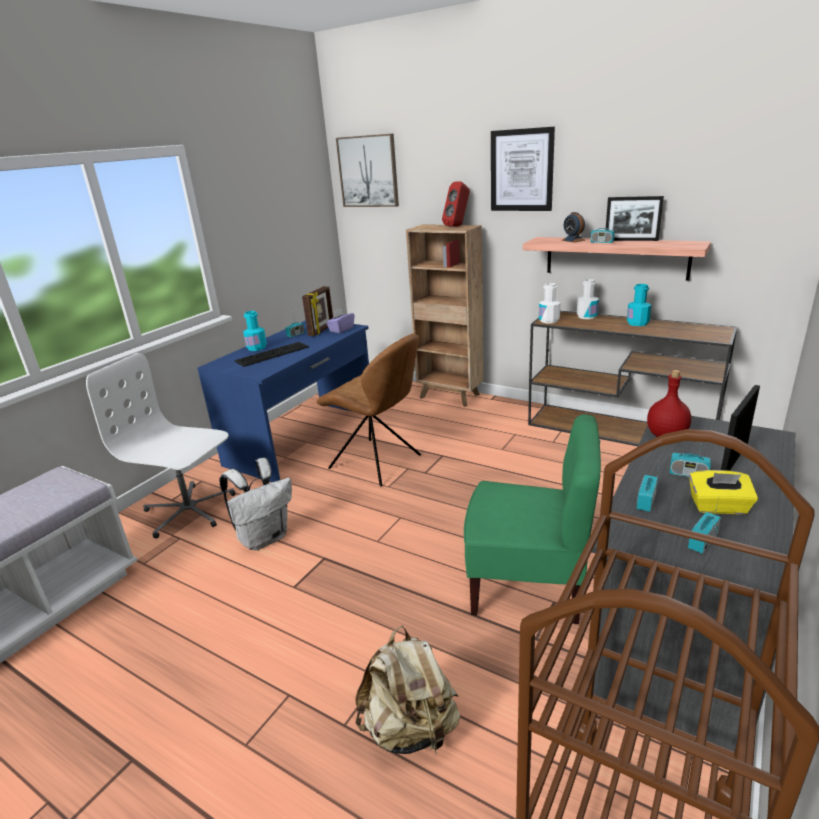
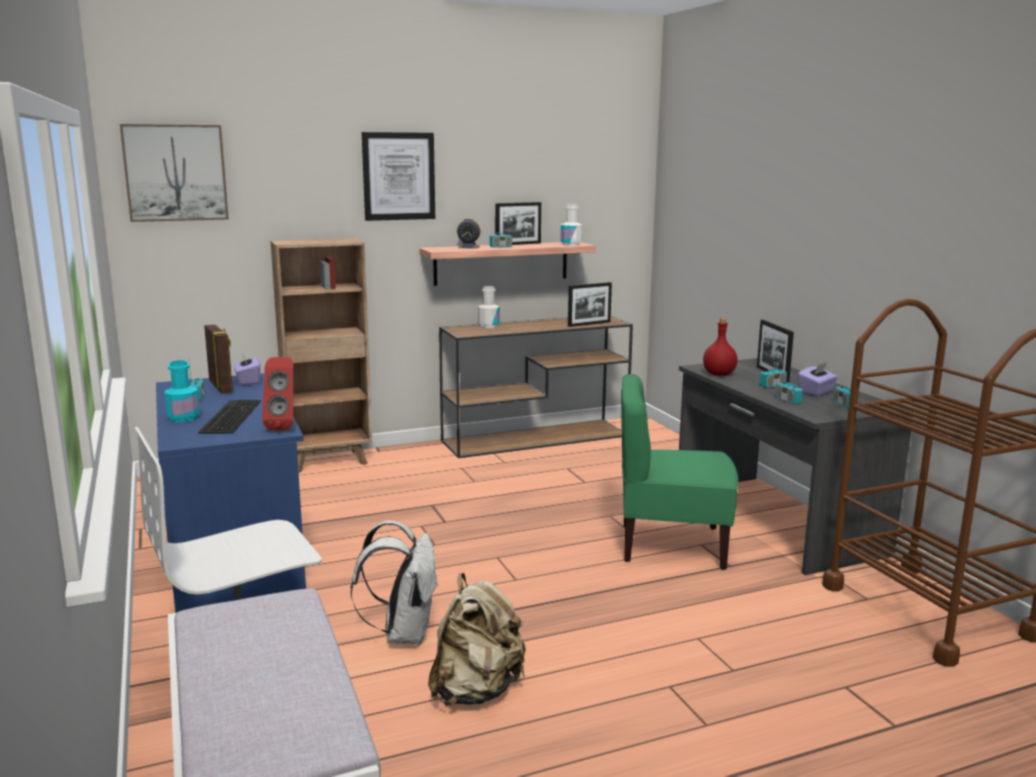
camera: 55 degrees left, 10 degrees down
brown chair [317,333,421,487] -> none
beige backpack [355,626,460,755] -> beige backpack moved to [428,573,526,706]
red speaker [442,181,470,227] -> red speaker moved to [262,357,293,431]
green chair [464,414,601,624] -> green chair turned 135 degrees counterclockwise [621,374,738,570]
white bottle [539,283,560,323] -> white bottle moved to [561,204,582,245]
turquoise bottle [627,284,651,326] -> none
yellow tissue box [689,470,758,514] -> purple tissue box [797,362,838,396]
none -> picture frame [568,282,612,327]

